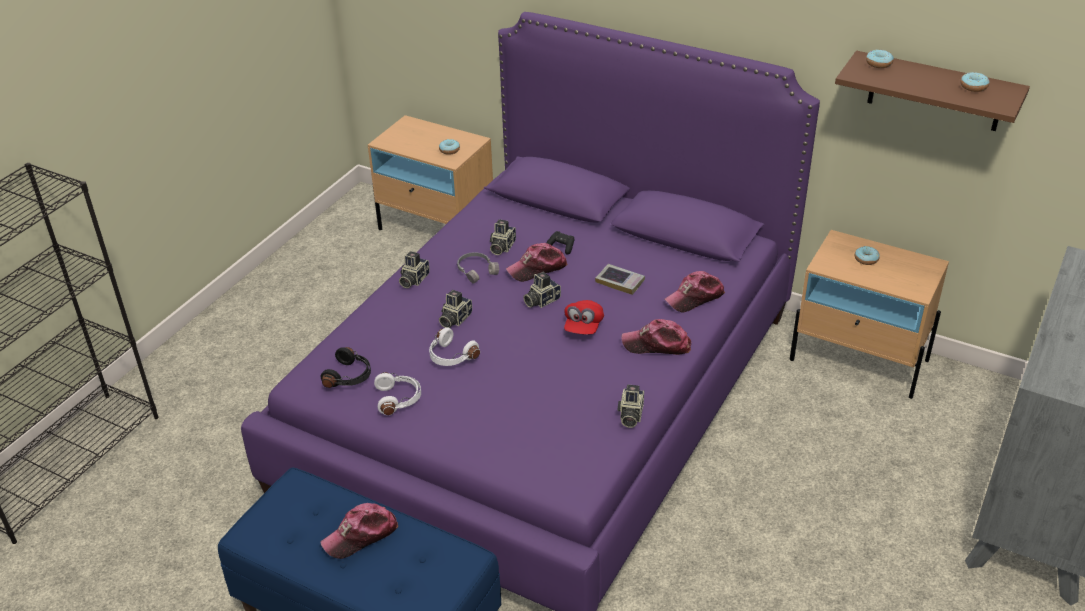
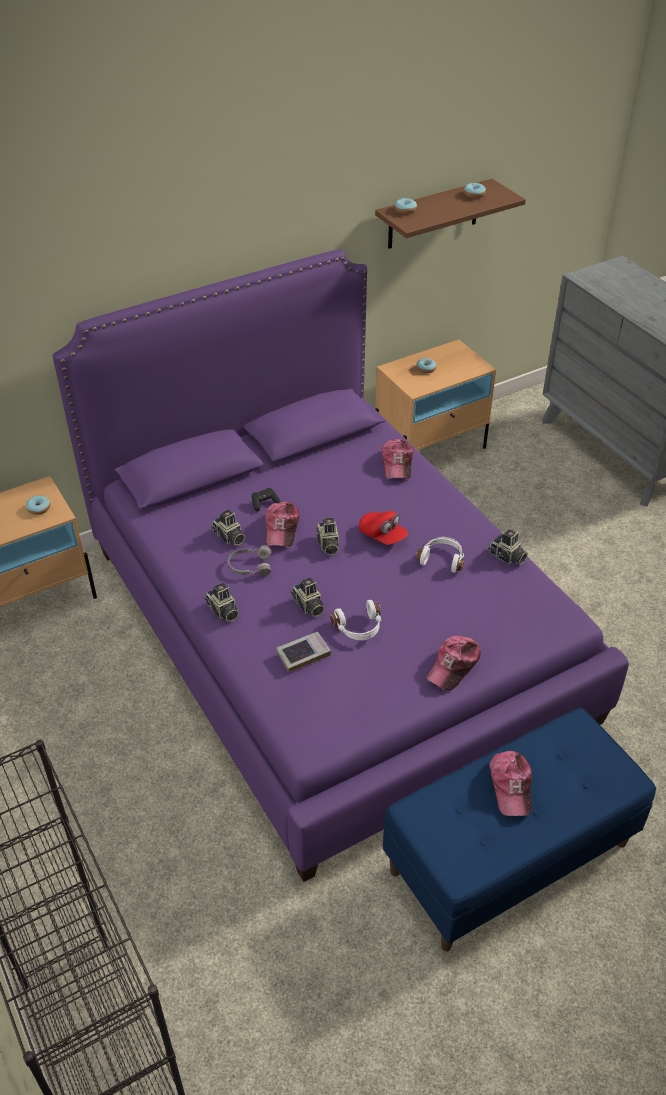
camera: 60 degrees left, 5 degrees up
black headphones [321,347,371,388] -> none
white headphones [374,372,421,415] -> white headphones moved to [416,537,464,573]
book [595,264,645,295] -> book moved to [276,632,331,672]
cap [621,319,691,355] -> cap moved to [427,636,481,690]

